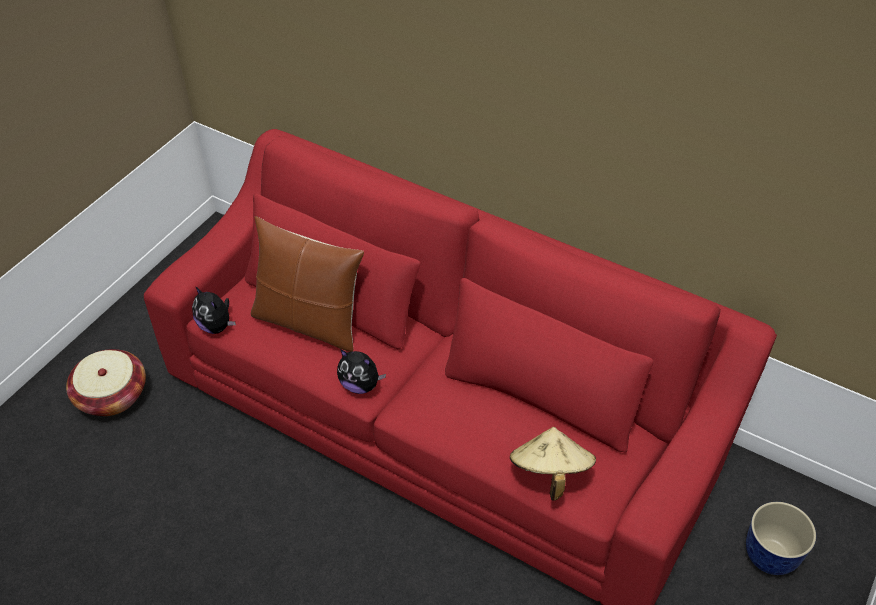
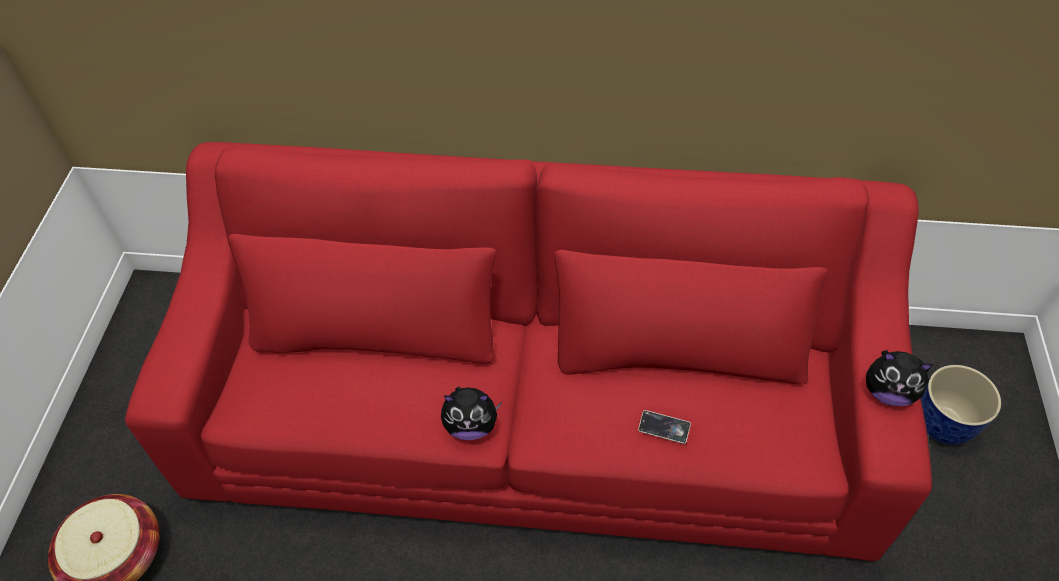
camera: 25 degrees left, 5 degrees up
plush toy [192,286,236,334] -> plush toy moved to [866,350,933,406]
brown pillow [251,216,364,352] -> none
beige hat [510,427,596,501] -> none
none -> phone [638,410,691,444]

